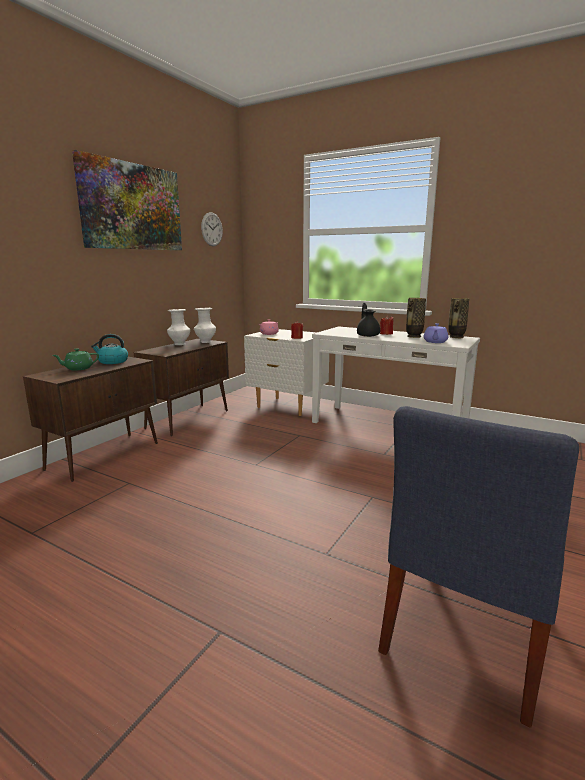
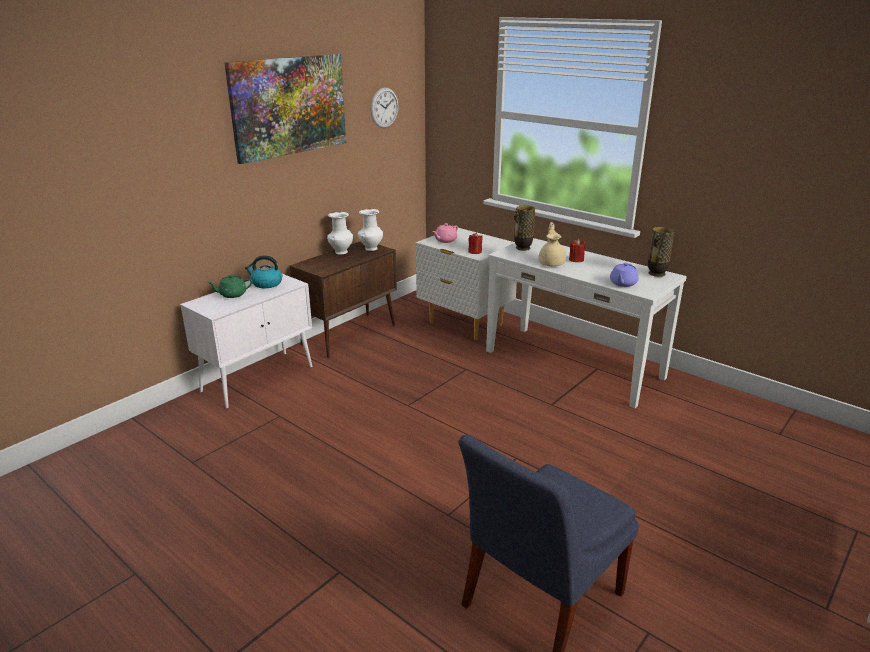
camera: 10 degrees right, 10 degrees up
brown cabinet [23,357,158,482] -> white cabinet [180,274,313,409]
black teapot [357,303,380,337] -> beige teapot [539,222,566,266]
vase [406,298,426,338] -> vase moved to [514,205,535,251]

